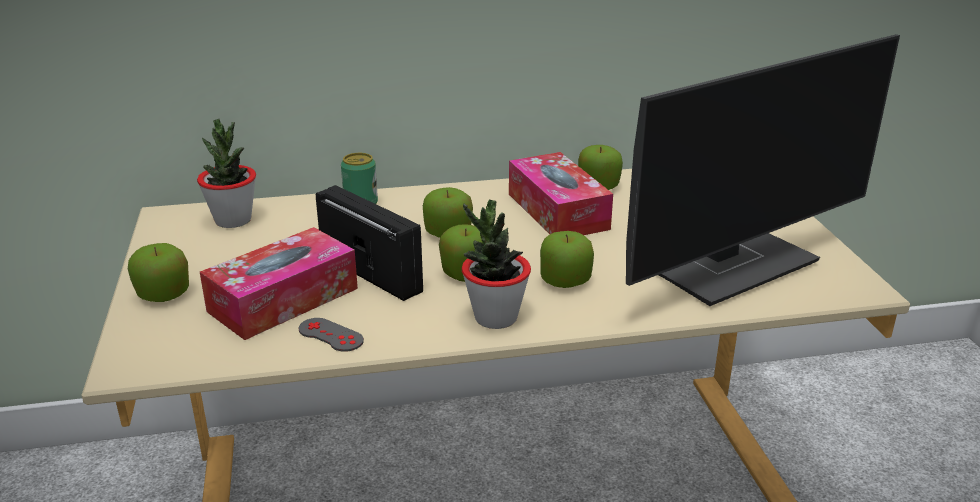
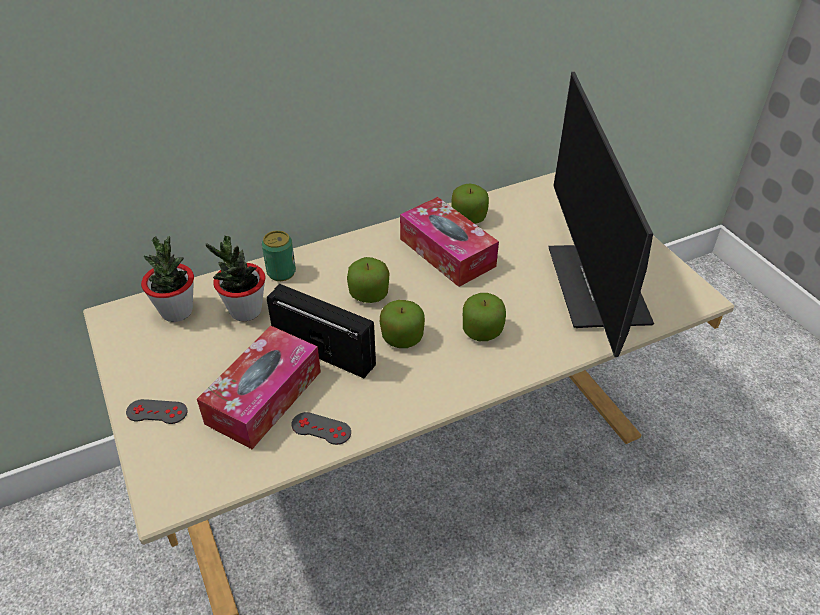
camera: 15 degrees left, 15 degrees up
apple [128,243,189,302] -> grey game controller [126,399,188,424]
potted plant [462,200,531,329] -> potted plant moved to [205,236,265,321]
monitor [626,34,900,306] -> monitor turned 135 degrees clockwise [549,72,654,357]

